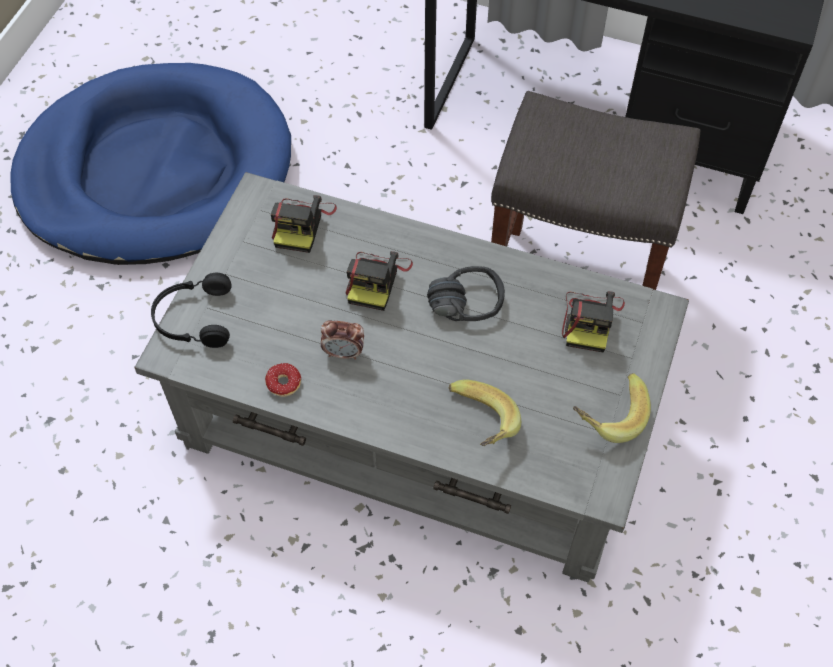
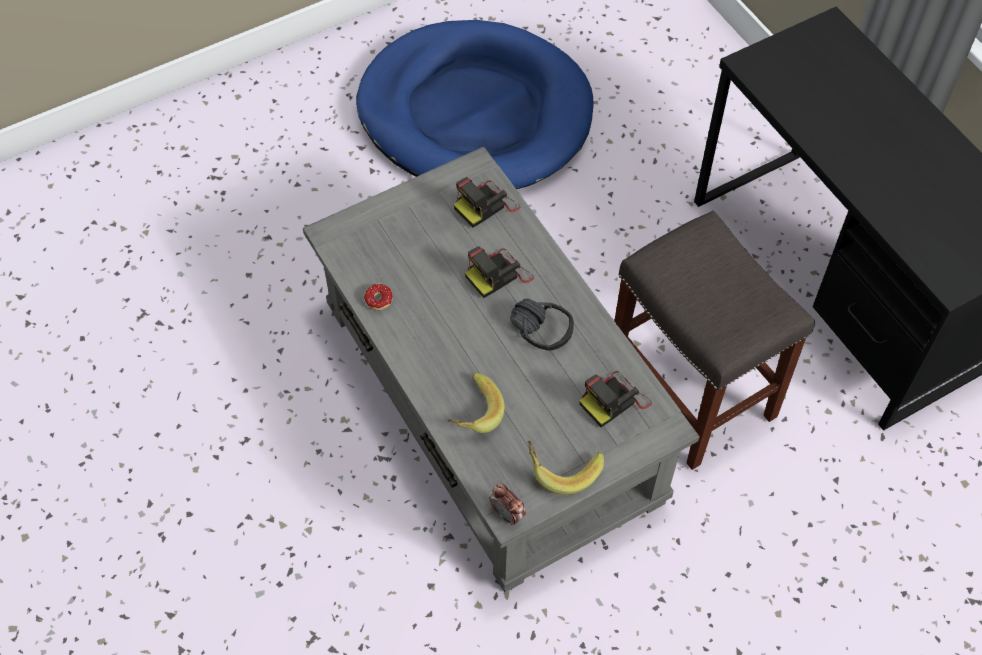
camera: 40 degrees right, 0 degrees up
black headphones [151,273,232,348] -> none
alarm clock [321,320,364,360] -> alarm clock moved to [490,483,526,526]

